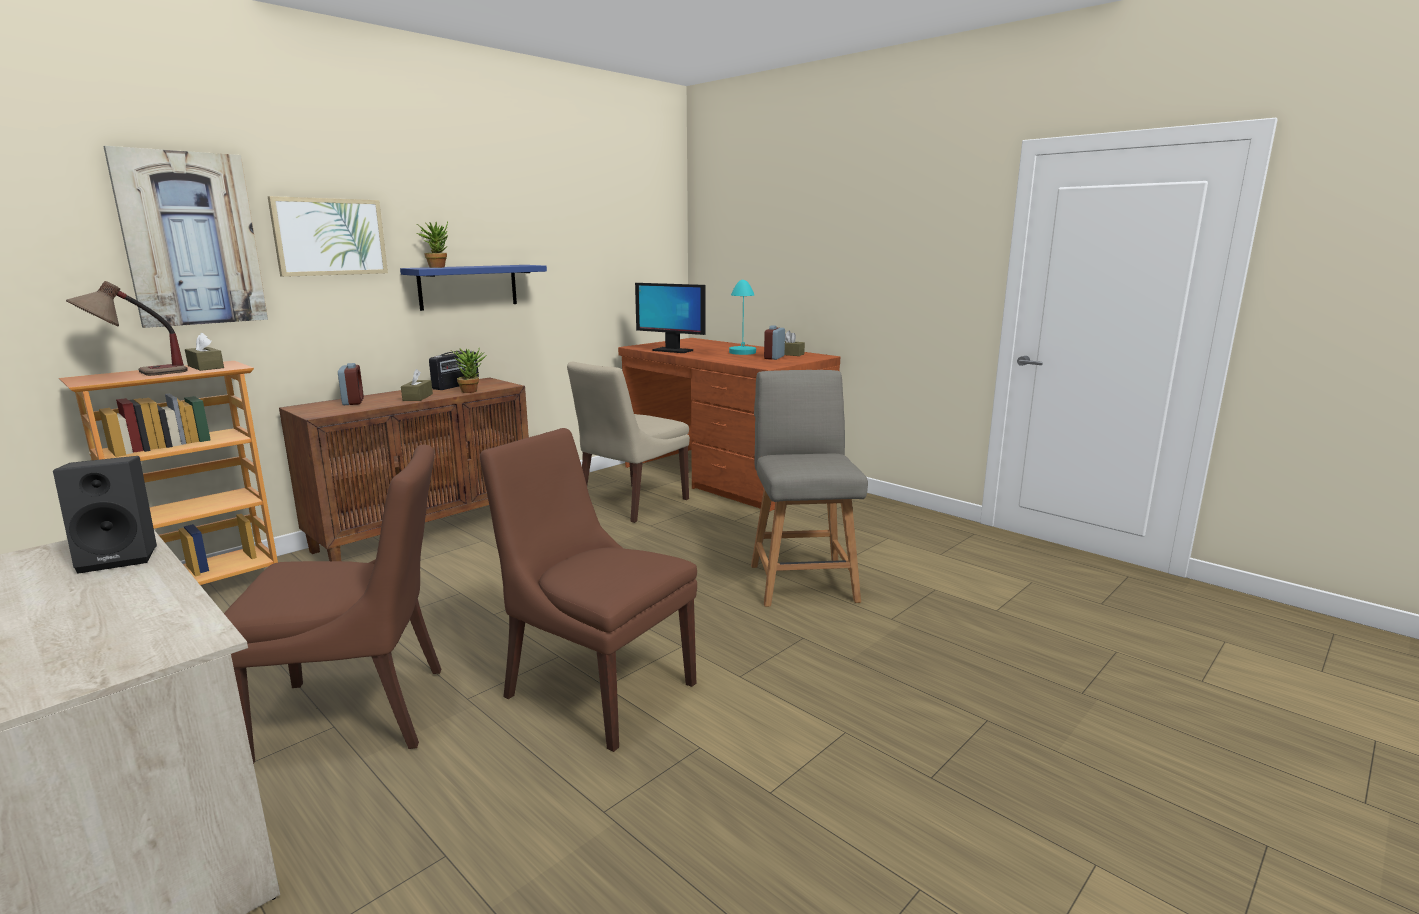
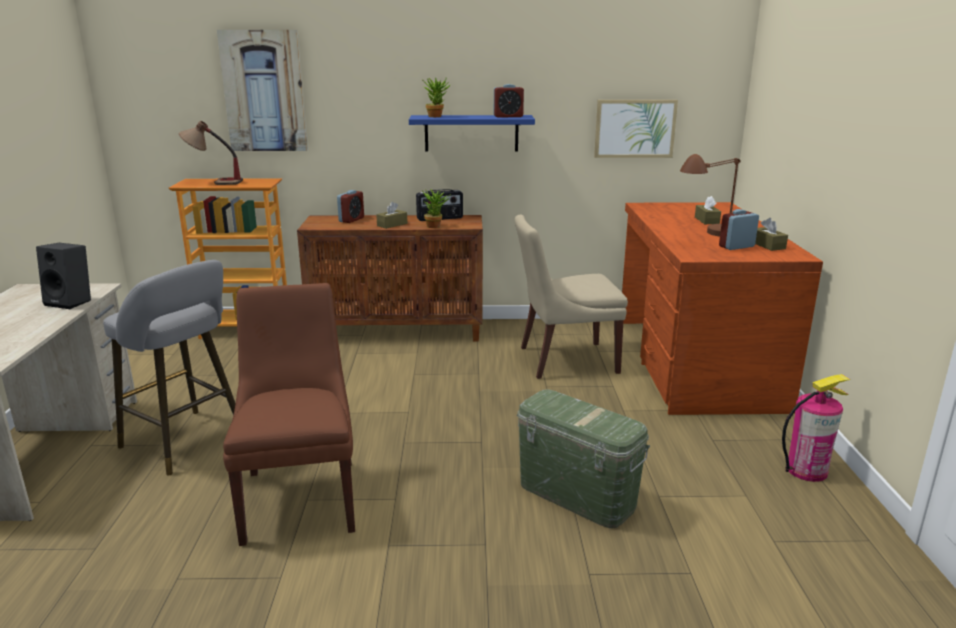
camera: 45 degrees right, 5 degrees up
brown tissue box [185,333,224,371] -> brown tissue box moved to [695,196,721,224]
brown chair [224,445,441,764] -> grey stool [103,260,236,475]
picture [268,196,388,277] -> picture moved to [594,100,678,158]
monitor [635,283,706,353] -> none
turquoise table lamp [729,280,756,355] -> brown table lamp [680,154,741,237]
grey chair [751,370,868,607] -> green storage box [517,390,650,528]
none -> alarm clock [494,84,524,118]
none -> fire extinguisher [782,374,851,482]

